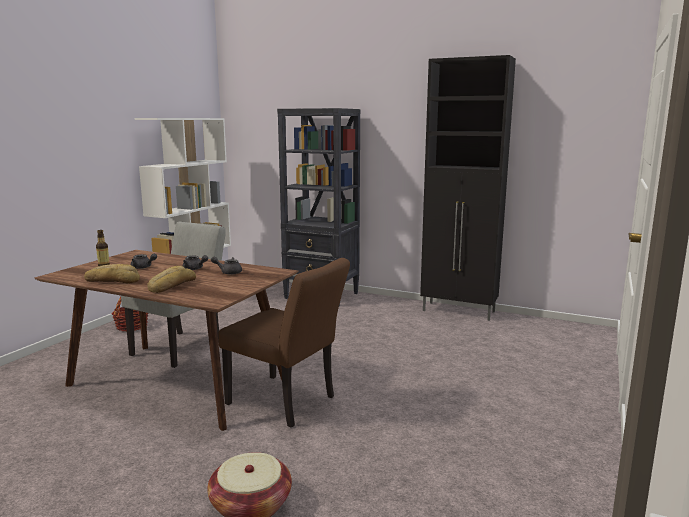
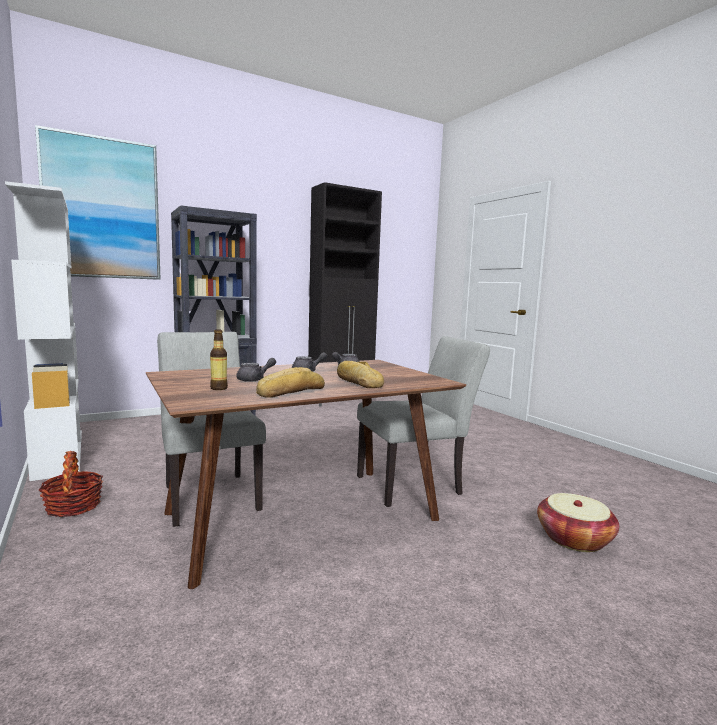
camera: 55 degrees left, 5 degrees down
brown chair [218,258,350,428] -> grey chair [357,336,490,507]
none -> picture [35,125,161,280]

